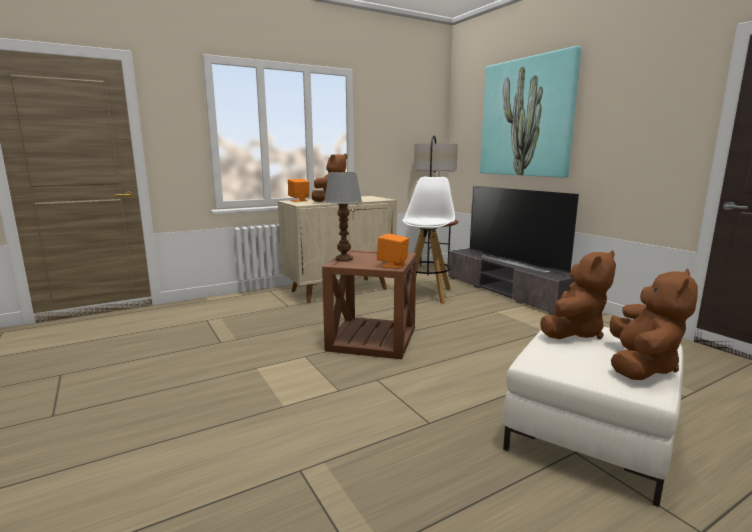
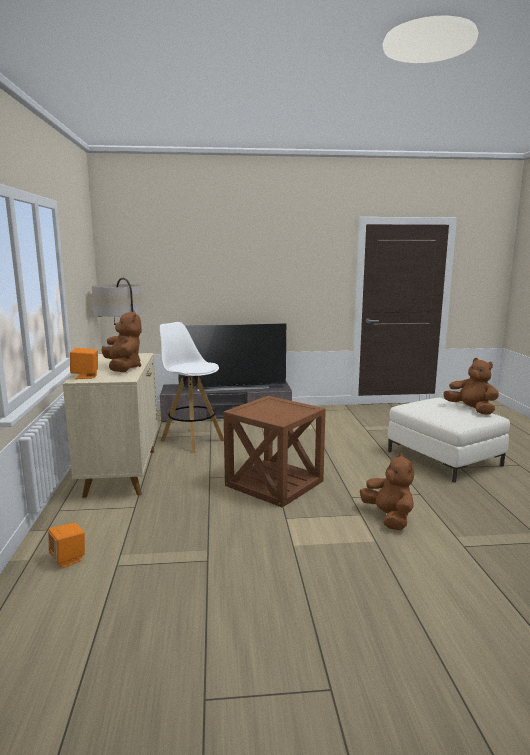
camera: 65 degrees left, 0 degrees up
table lamp [324,172,362,262] -> none
orange speaker [377,234,409,268] -> orange speaker moved to [48,523,85,568]
picture [480,46,581,178] -> none
brown plush toy [540,250,616,339] -> brown plush toy moved to [360,453,414,530]

